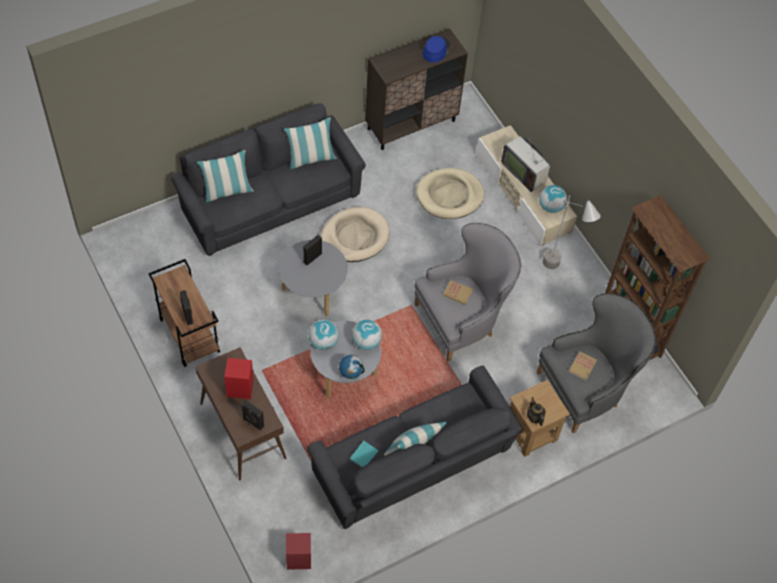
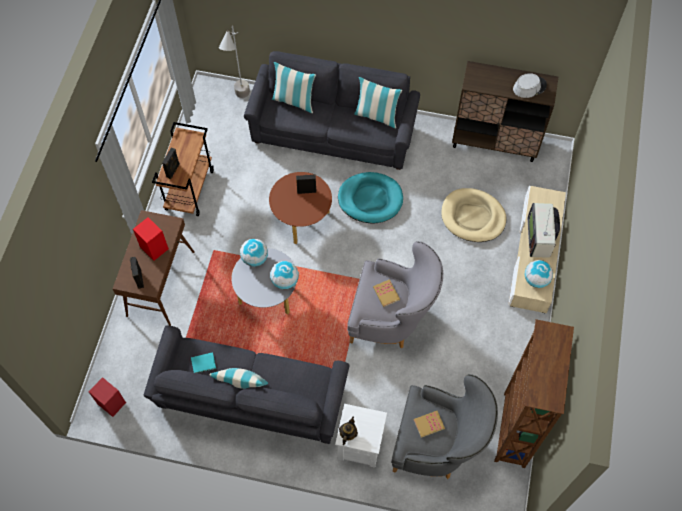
camera: 45 degrees right, 5 degrees up
grey coffee table [279,240,347,316] -> brown coffee table [269,172,332,244]
beige dog bed [321,207,390,262] -> turquoise dog bed [338,172,403,223]
globe [339,355,365,379] -> none
blue hat [423,36,450,63] -> grey hat [513,73,547,98]
brown side table [510,380,570,457] -> white side table [335,404,387,468]
grey floor lamp [543,195,601,269] -> grey floor lamp moved to [219,25,250,98]

